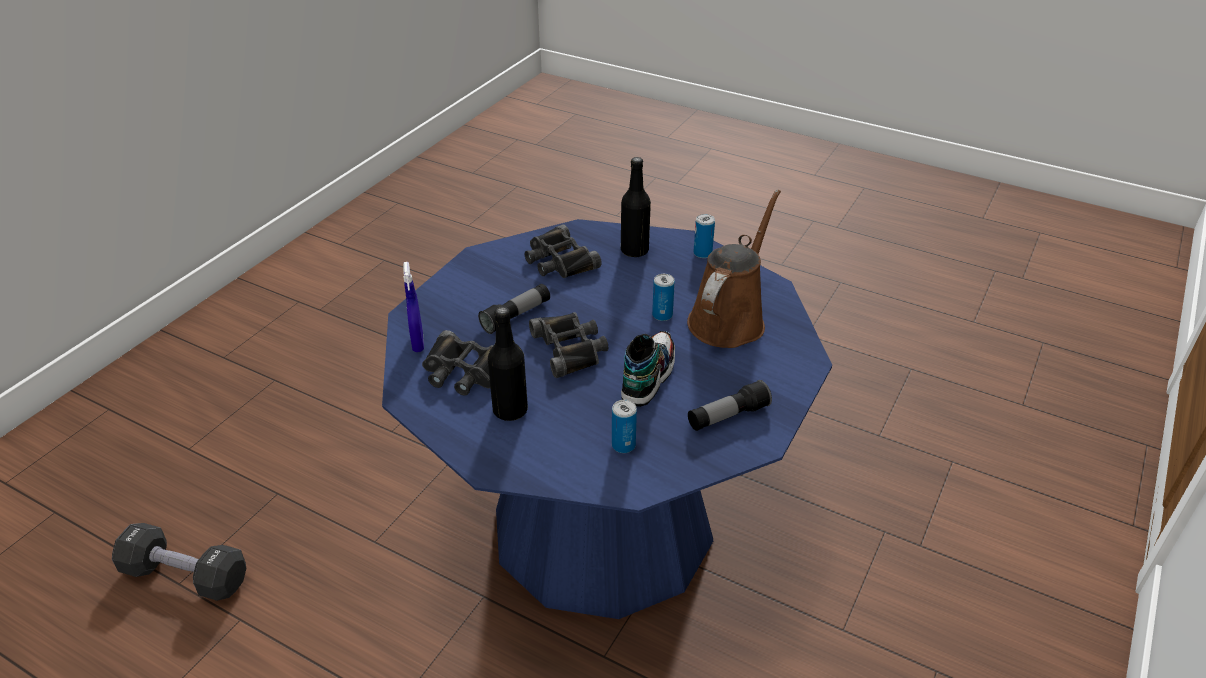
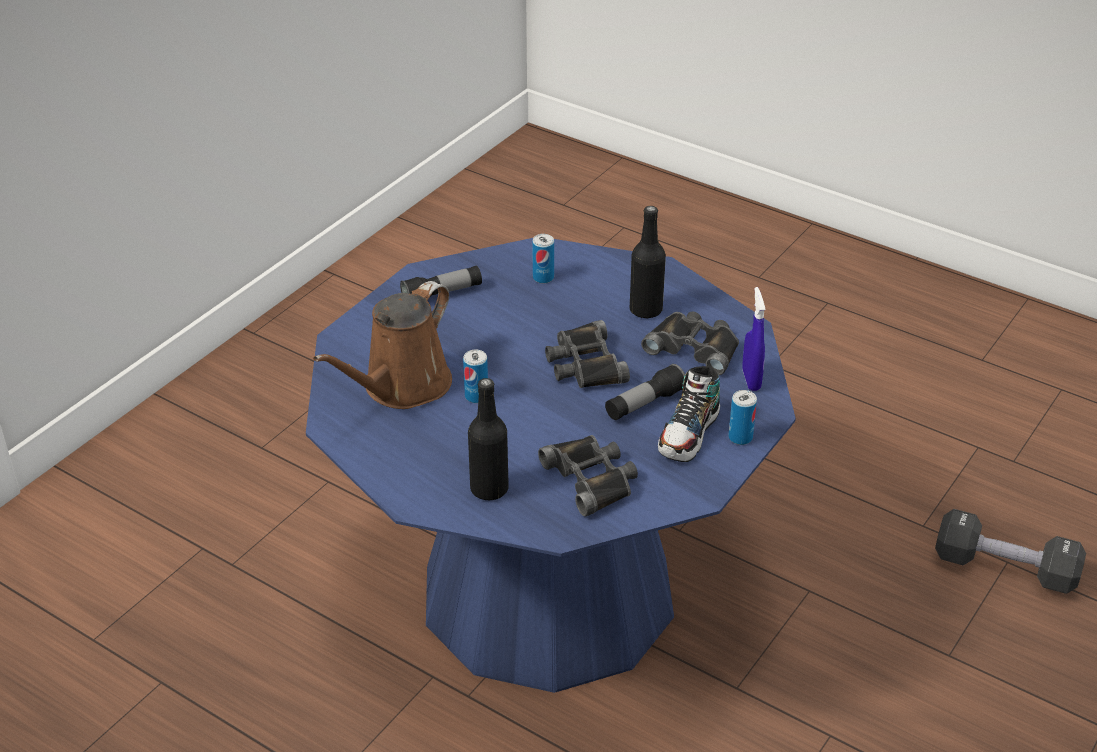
camera: 175 degrees left, 0 degrees up
shoe [621,331,675,407] -> shoe moved to [658,366,720,462]
can [694,214,715,258] -> can moved to [728,390,757,445]

